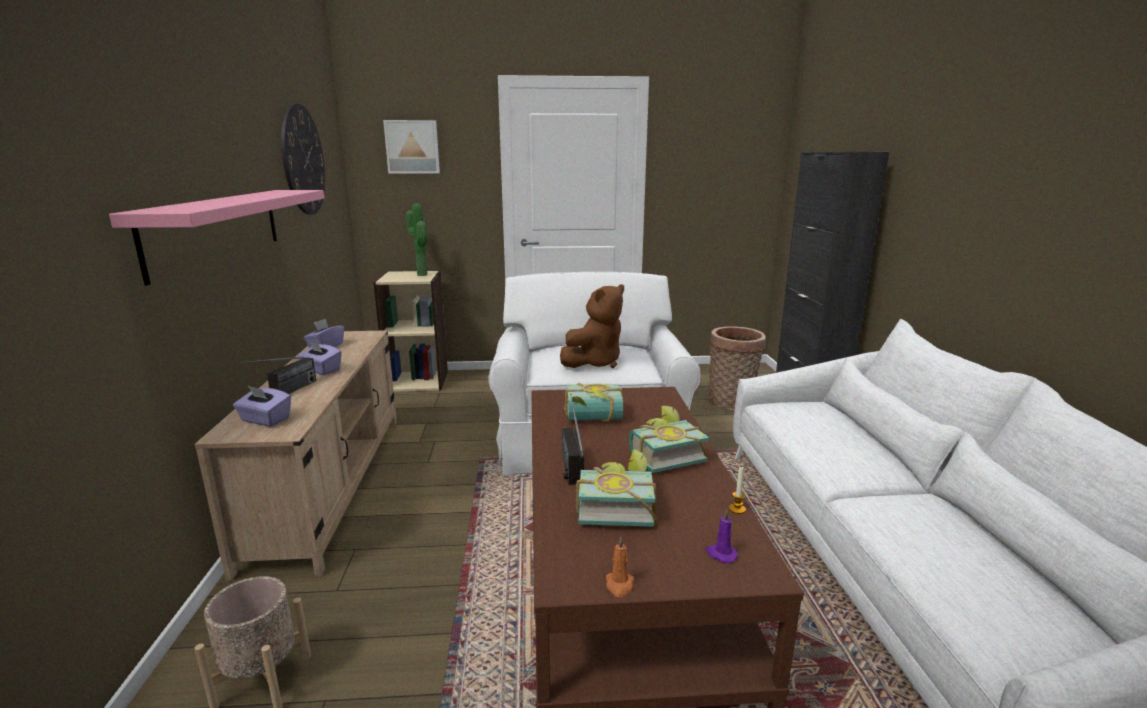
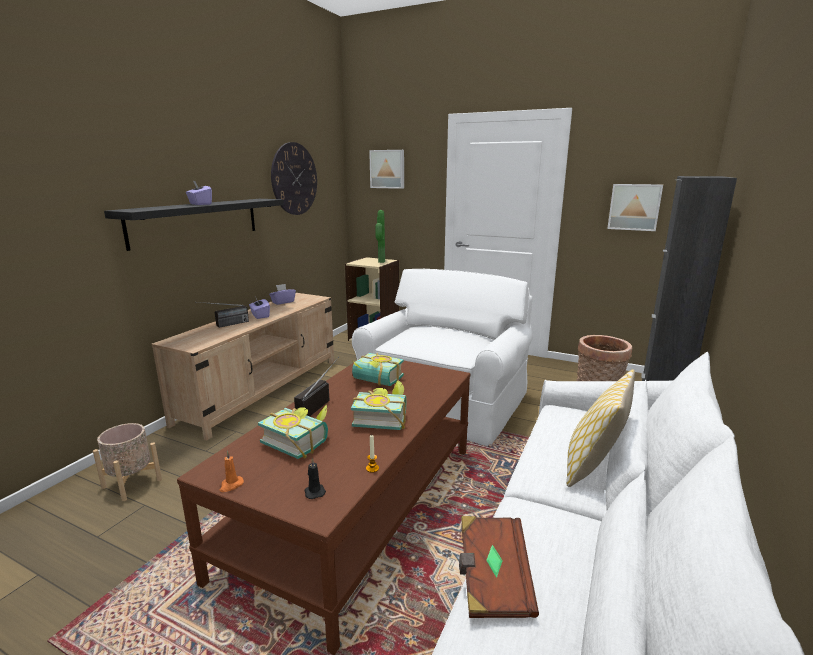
camera: 30 degrees right, 0 degrees up
pink shelf [109,190,324,286] -> black shelf [104,199,283,251]
purple tissue box [233,386,291,427] -> purple tissue box moved to [186,181,212,205]
brown plush toy [560,284,624,368] -> none
purple candle [706,509,738,563] -> black candle [305,458,326,499]
none -> brown book [459,516,539,618]
none -> pillow [566,370,635,487]
none -> picture [607,184,663,231]

